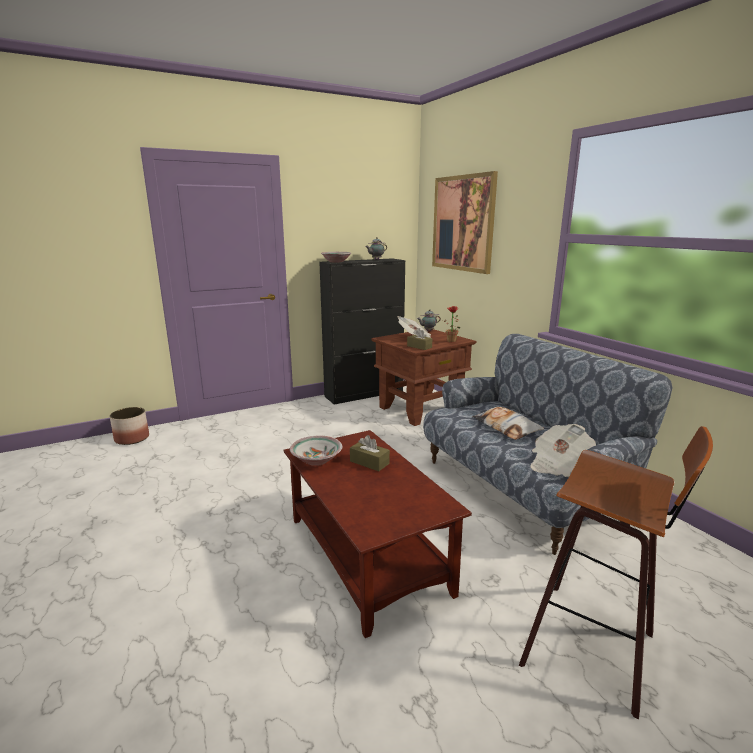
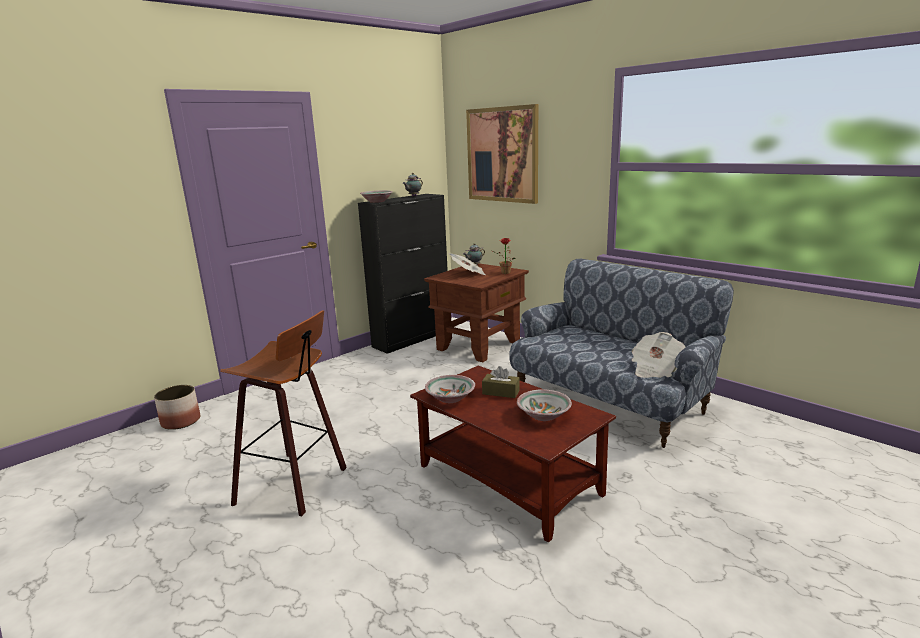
camera: 15 degrees left, 0 degrees up
brown tissue box [407,328,432,350] -> none
pillow [472,406,544,440] -> none
stool [519,426,713,719] -> stool moved to [220,311,347,516]
none -> bowl [517,389,572,421]

